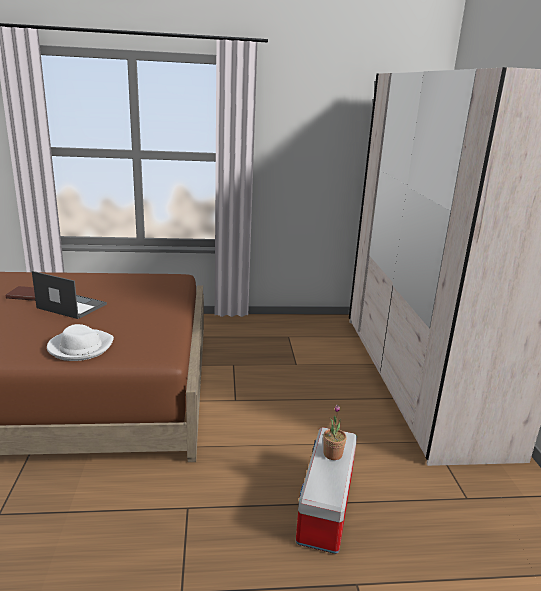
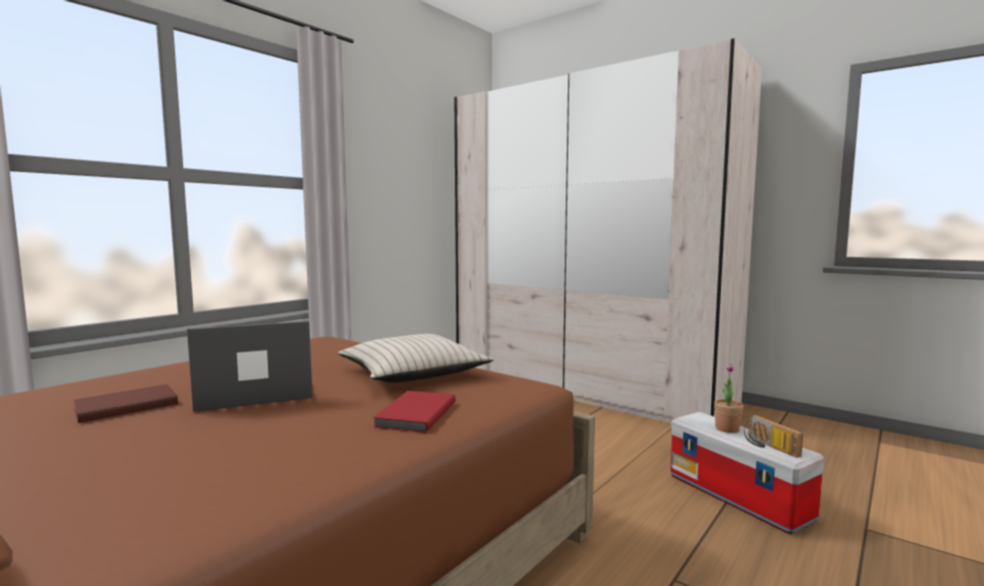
camera: 45 degrees left, 15 degrees down
white hat [47,324,114,361] -> red book [373,391,456,433]
none -> beige pillow [338,334,493,383]
none -> radio [744,415,803,458]

